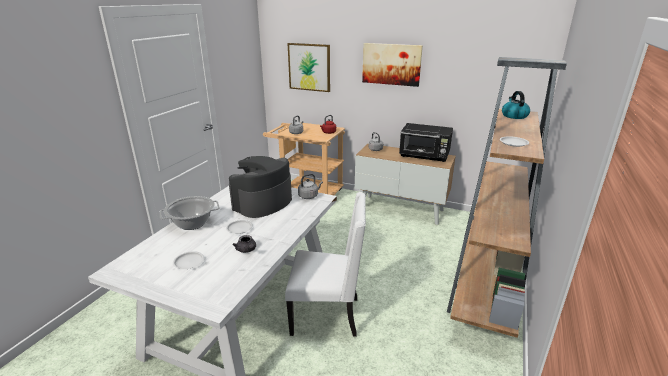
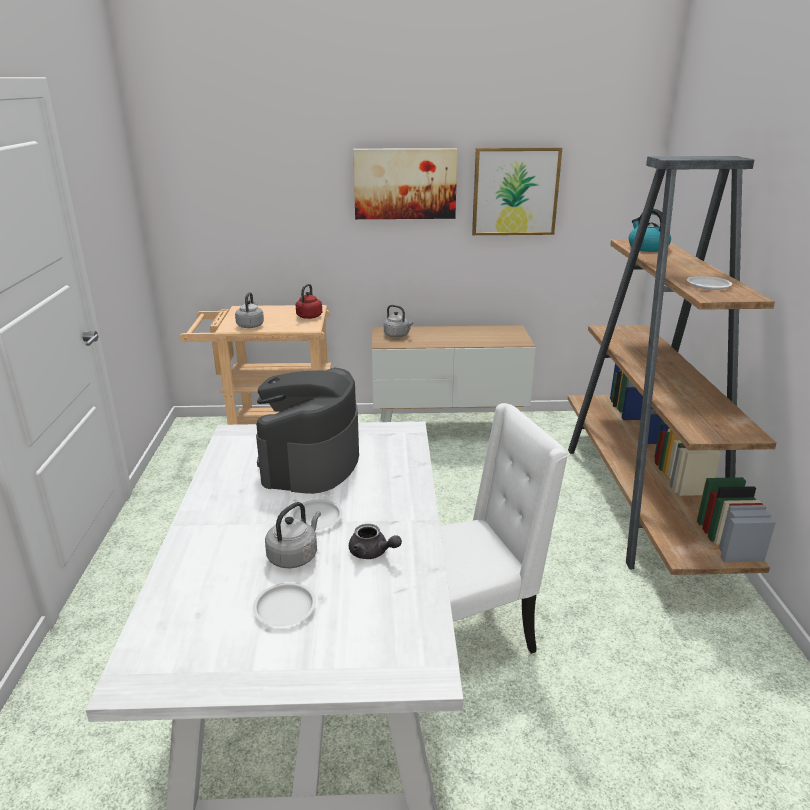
camera: 25 degrees left, 0 degrees up
cooking pot [160,196,220,230] -> none
picture [288,43,330,92] -> picture moved to [472,147,562,235]
grey kettle [298,174,323,199] -> grey kettle moved to [265,502,321,568]
black microwave [399,123,453,162] -> none

